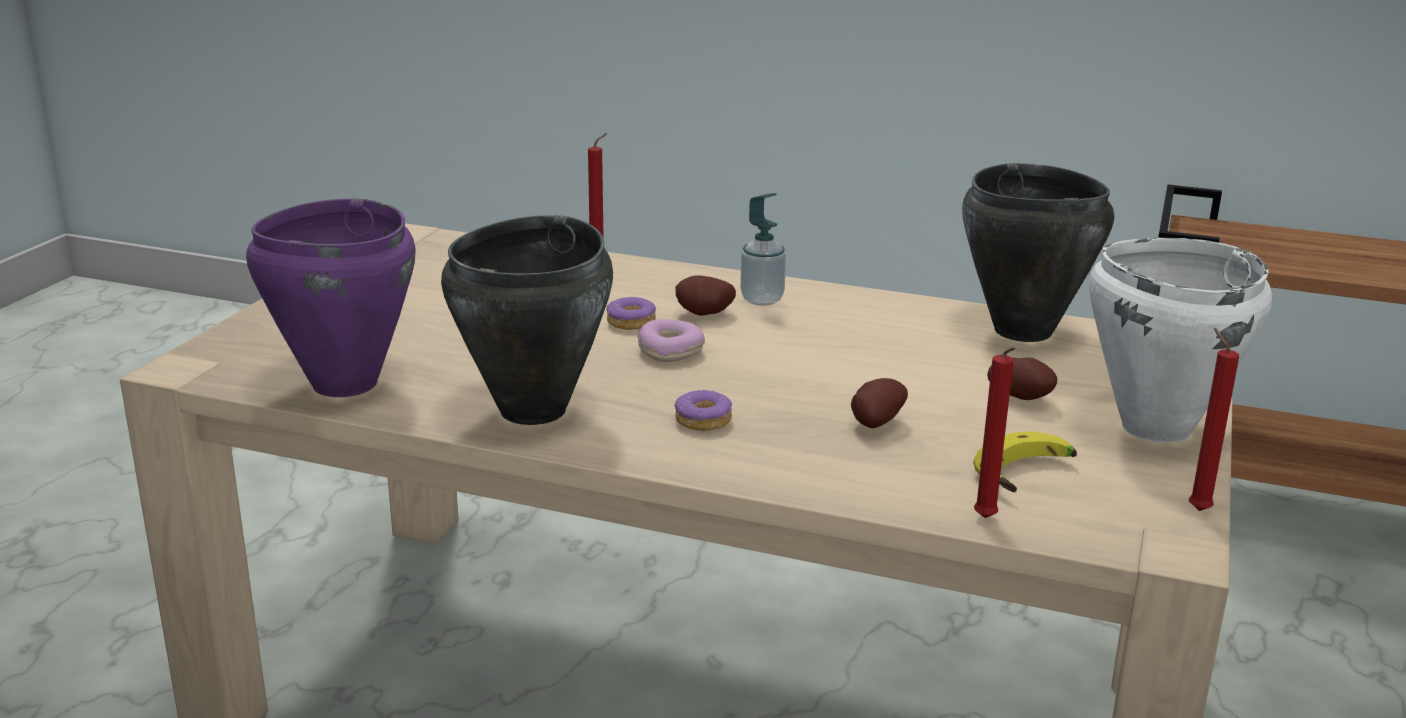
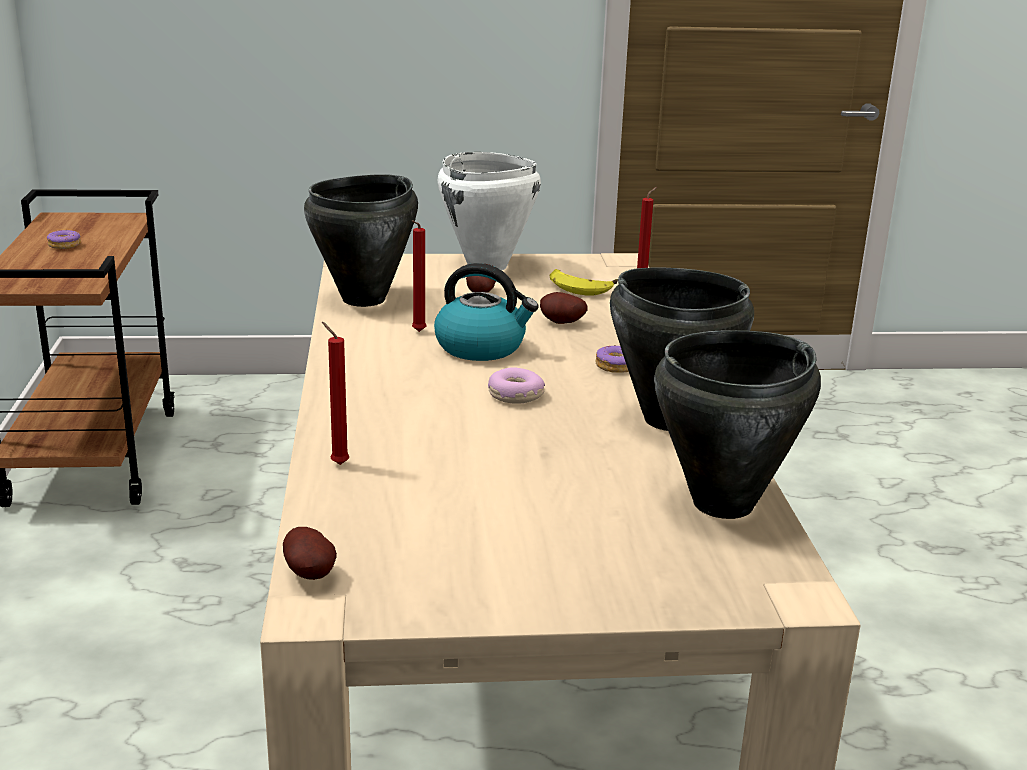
camera: 115 degrees left, 0 degrees up
purple cooking pot [246,198,416,397] -> black cooking pot [654,330,821,519]
donut [606,296,656,330] -> donut moved to [47,230,81,249]
potato [675,275,736,316] -> potato moved to [283,527,337,580]
soap dispenser [740,193,786,306] -> none
red candle [1189,328,1239,511] -> red candle moved to [412,220,427,332]
none -> kettle [434,263,539,361]

